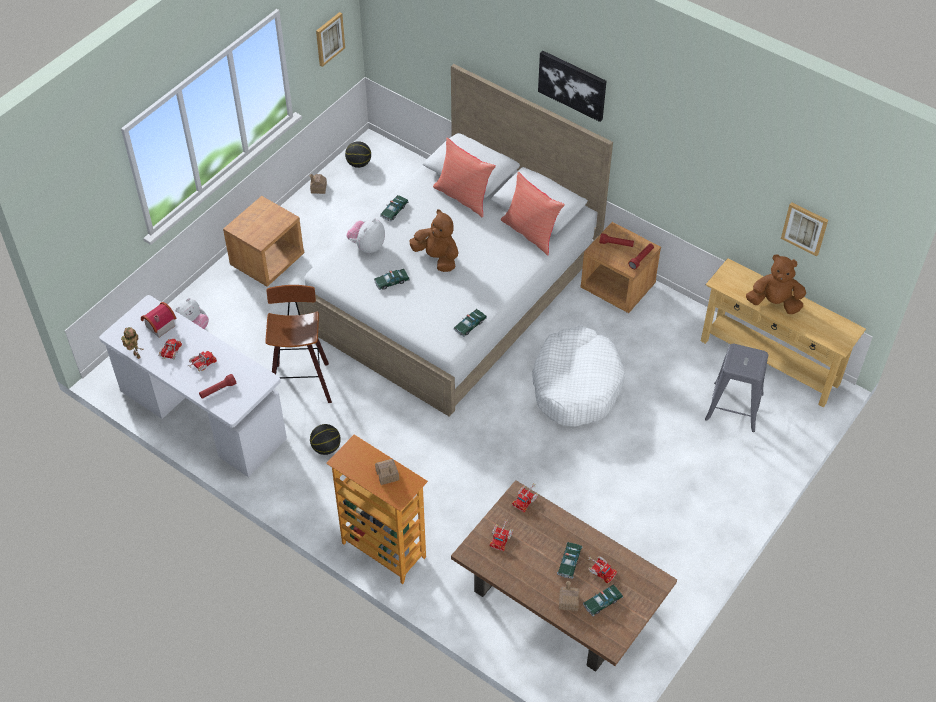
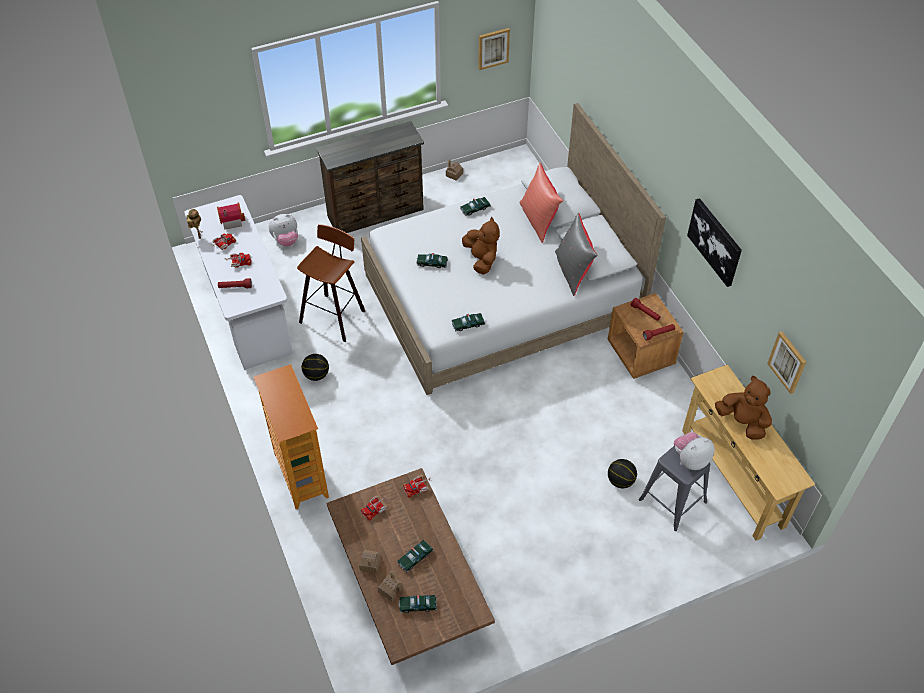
camera: 30 degrees right, 0 degrees up
brown nightstand [223,196,304,287] -> brown dresser [316,121,424,233]
basketball [345,141,371,168] -> basketball moved to [608,459,637,488]
plush toy [346,218,385,253] -> plush toy moved to [674,432,715,470]
toy house [375,459,399,485] -> toy house moved to [359,550,381,574]
red pillow [501,172,565,256] -> grey pillow [555,213,598,296]
white dog bed [532,325,625,427] -> none
picture [538,50,607,122] -> picture moved to [687,198,742,287]
toy truck [587,556,617,583] -> none

